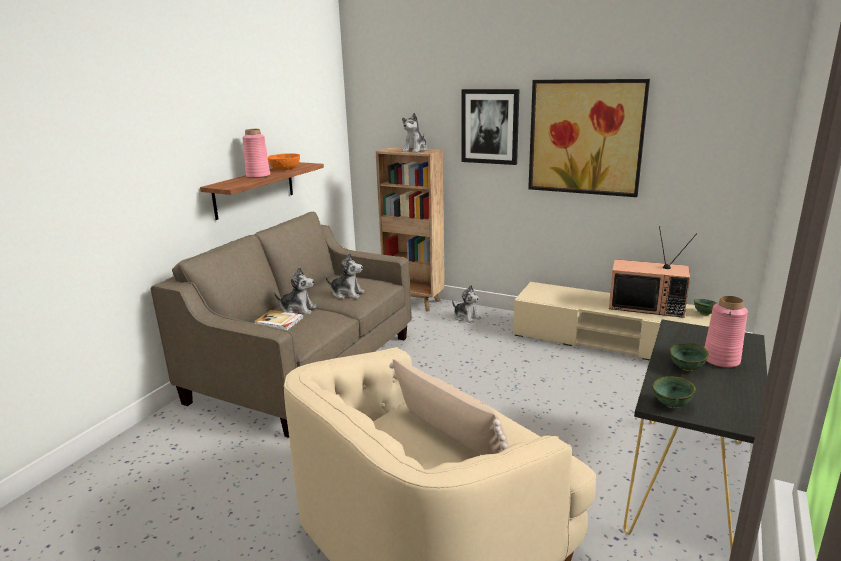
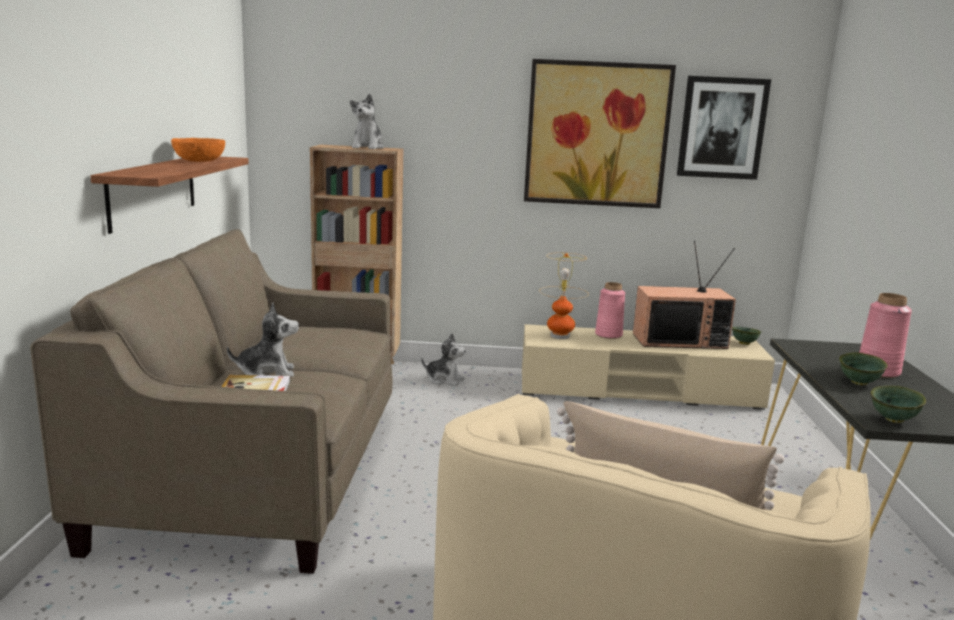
camera: 25 degrees left, 5 degrees down
pink vase [242,129,270,178] -> pink vase moved to [595,282,625,339]
plush toy [325,253,365,299] -> none
picture [461,89,520,165] -> picture moved to [677,76,771,180]
none -> table lamp [539,252,589,339]

